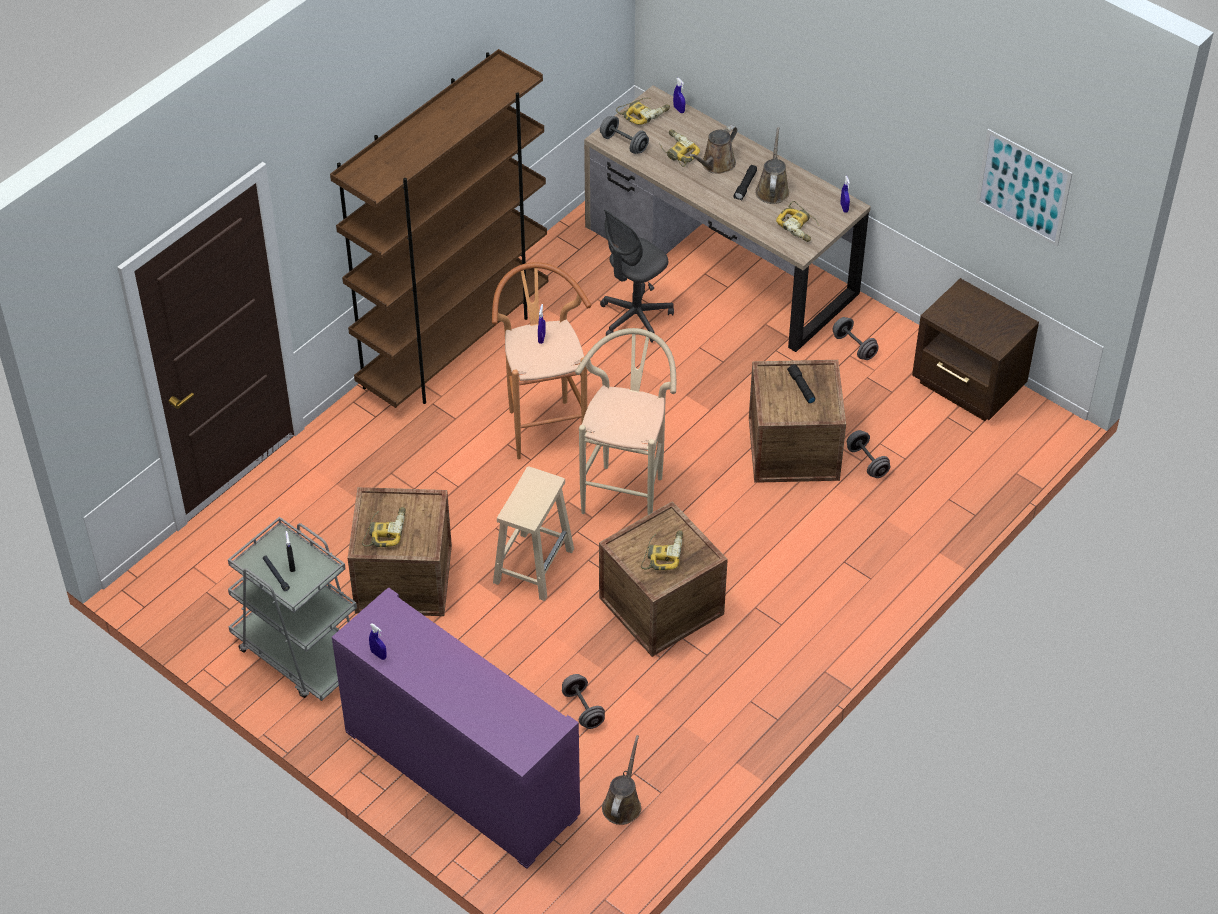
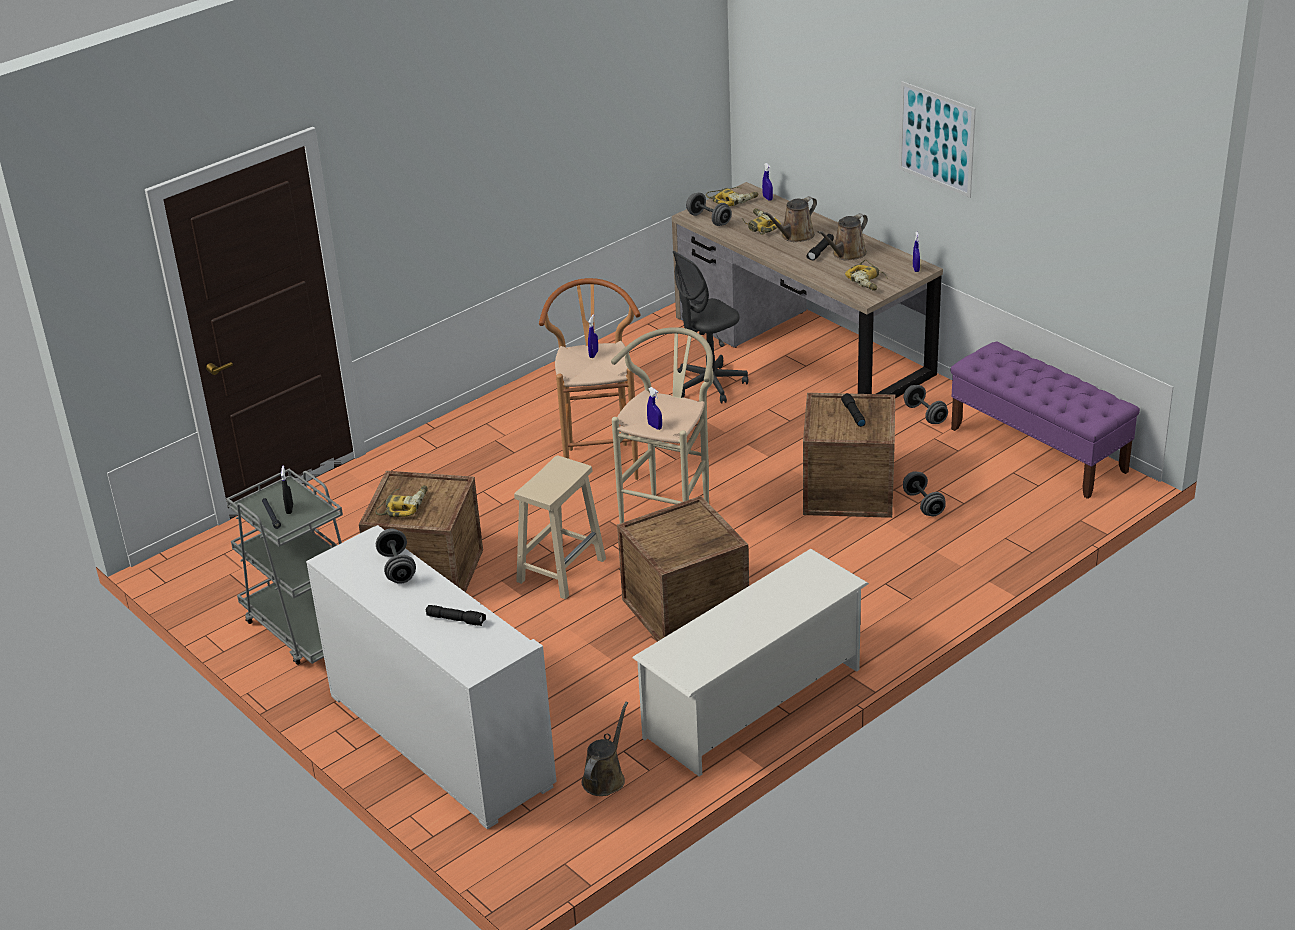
camera: 10 degrees right, 15 degrees down
brown bookcase [330,49,548,408] -> none
purple cabinet [332,587,580,869] -> white cabinet [306,525,557,829]
blue spray bottle [369,623,387,660] -> blue spray bottle moved to [647,387,662,430]
grey dumbbell [562,674,605,729] -> grey dumbbell moved to [376,529,416,584]
power drill [641,530,683,570] -> none
brown watering can [755,127,790,204] -> brown watering can turned 150 degrees counterclockwise [817,214,868,261]
brown nightstand [912,278,1039,421] -> purple bench [950,341,1140,499]
picture [976,129,1073,247] -> picture moved to [898,81,976,198]
none -> black flashlight [426,605,486,626]
none -> white shoe rack [632,549,869,777]

